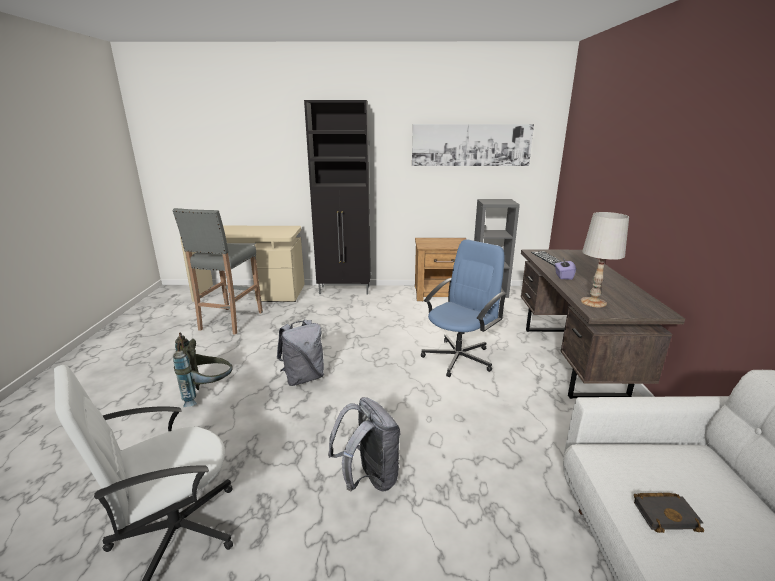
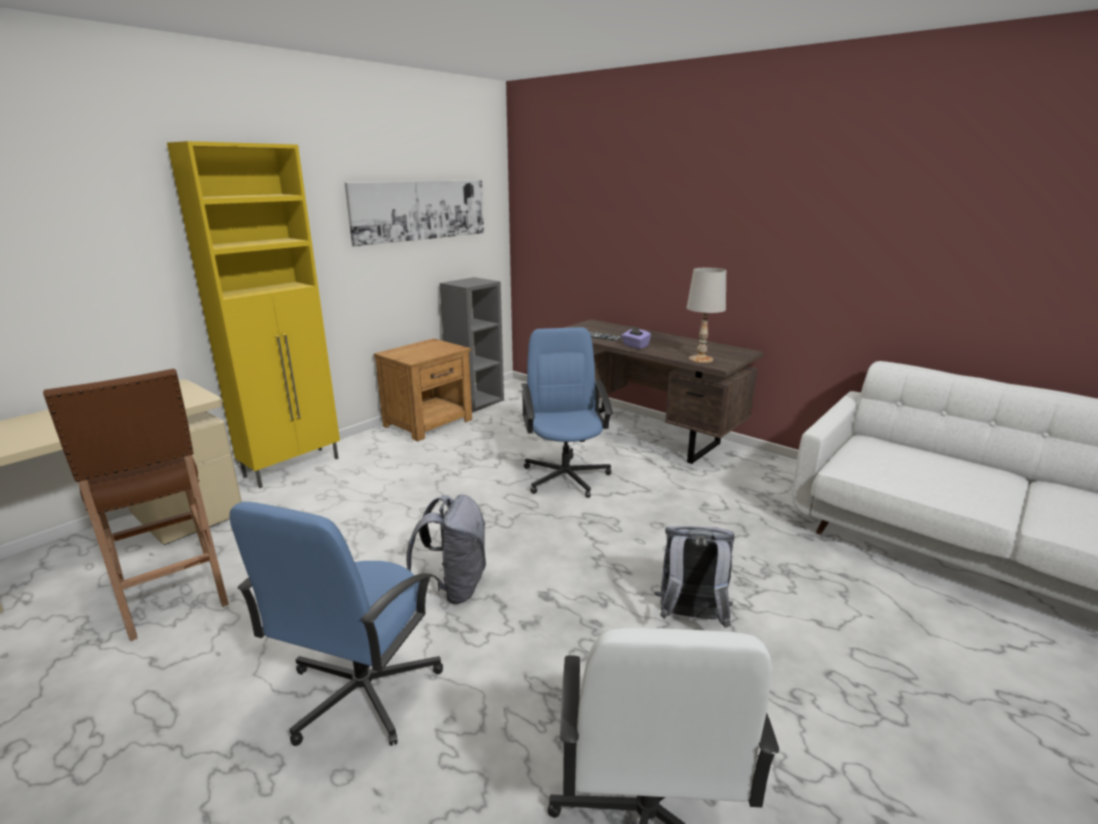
camera: 50 degrees left, 0 degrees up
grey stool [172,208,263,335] -> brown stool [43,369,229,641]
grey backpack [173,332,233,407] -> blue office chair [229,502,443,746]
black cabinet [304,100,371,294] -> yellow cabinet [167,141,340,488]
black book [634,493,704,533] -> none

